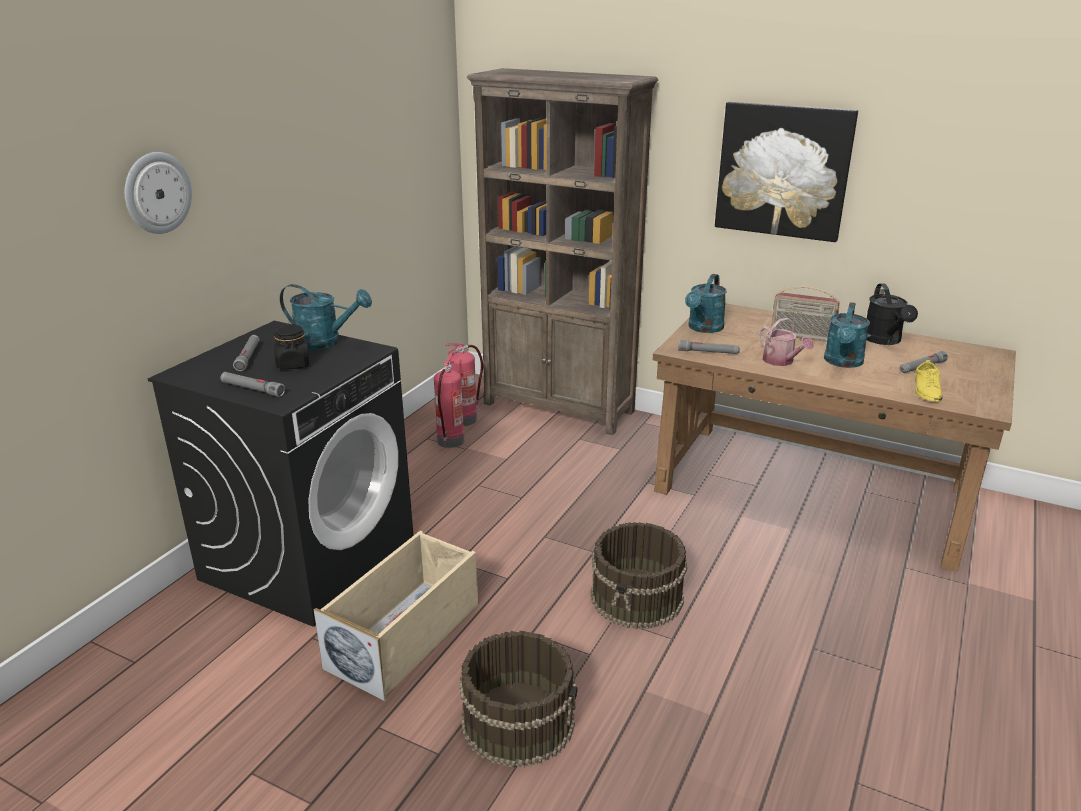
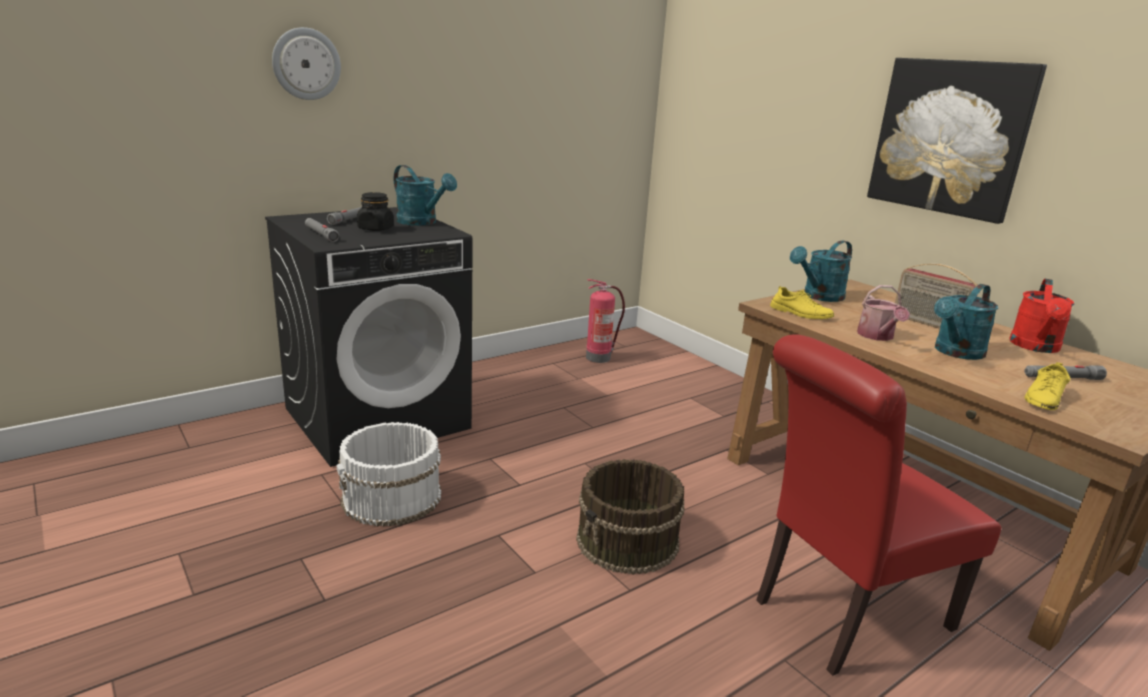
camera: 25 degrees right, 5 degrees down
beige storage box [314,531,478,701] -> white bucket [336,422,441,527]
fire extinguisher [434,353,464,448] -> none
brown bucket [459,631,578,768] -> none
brown bookcase [467,68,658,435] -> none
grey flashlight [678,340,740,354] -> yellow shoe [770,285,834,319]
black watering can [867,284,918,345] -> red watering can [1009,279,1074,353]
none -> red chair [756,334,1002,676]

